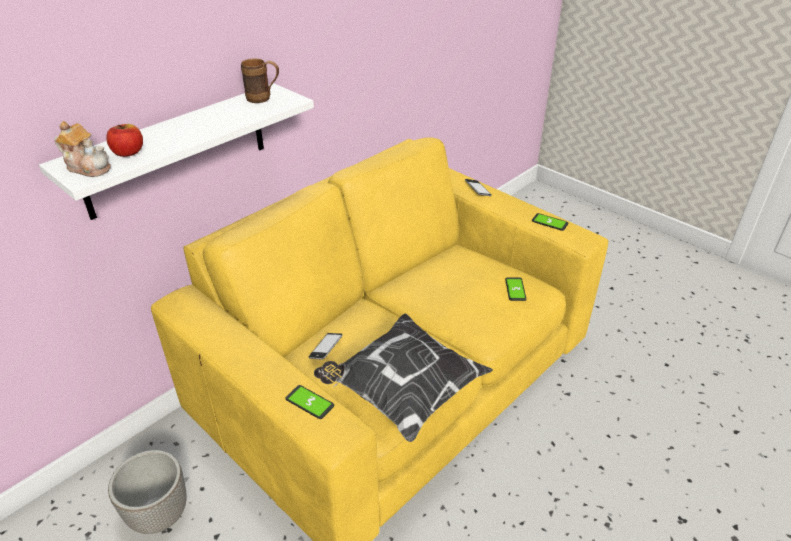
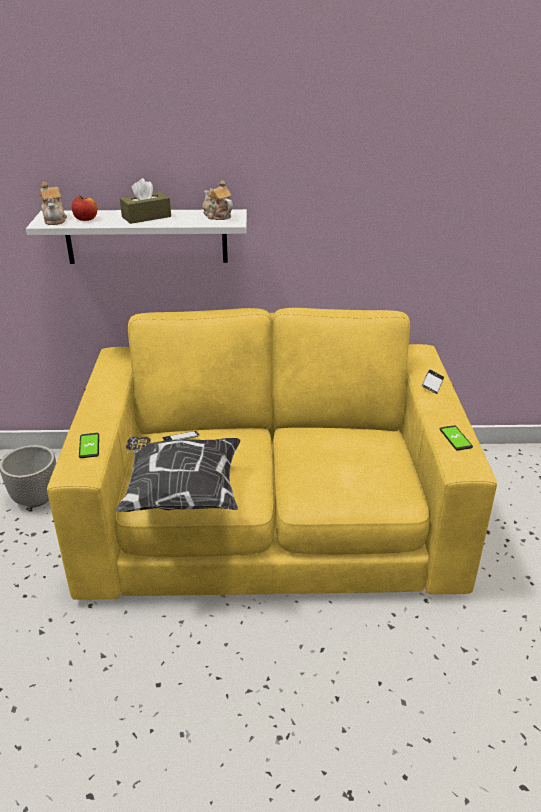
camera: 45 degrees right, 5 degrees down
brown mug [241,59,279,103] -> teapot [203,180,233,220]
phone [505,277,526,301] -> none
none -> brown tissue box [120,178,171,224]

